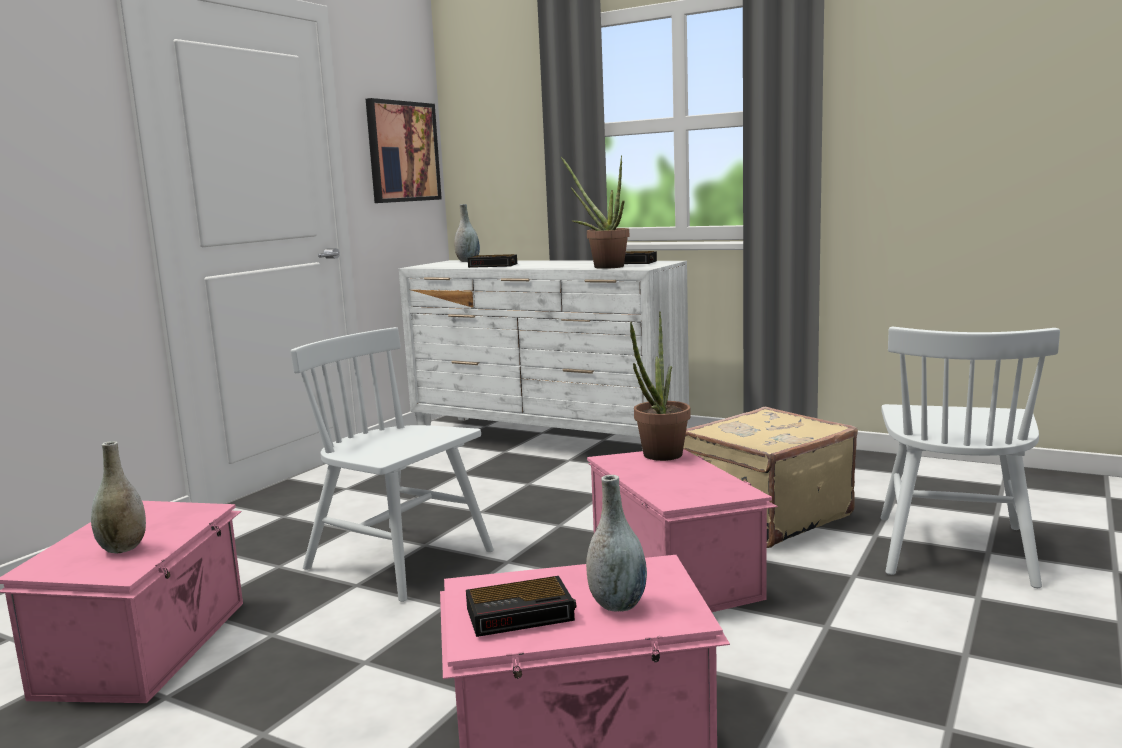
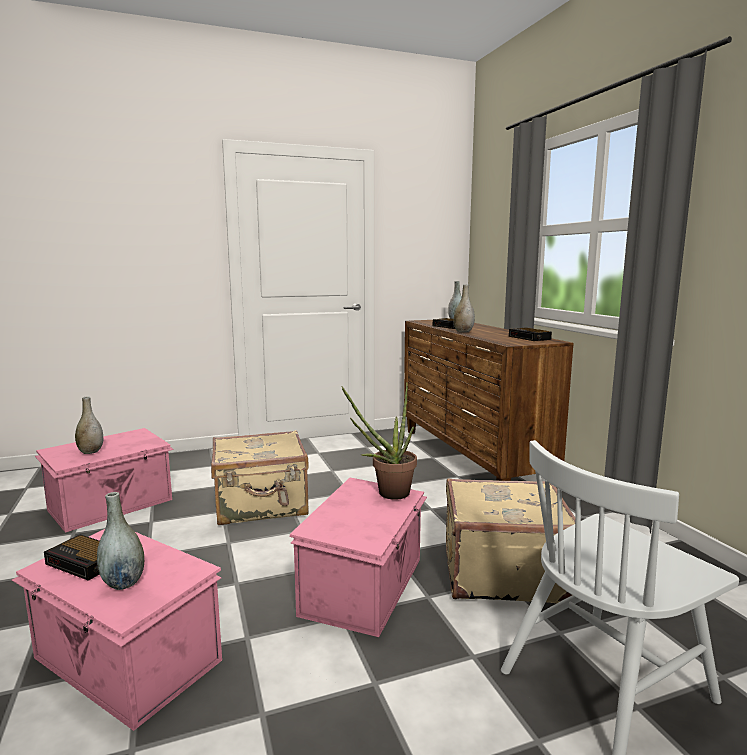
camera: 40 degrees right, 0 degrees up
white chair [291,327,494,602] -> beige suitcase [211,430,309,525]
picture [366,98,442,203] -> none
white dresser [399,260,689,451] -> brown dresser [404,320,574,488]
potted plant [561,155,629,269] -> none
none -> grey vase [454,285,475,333]

